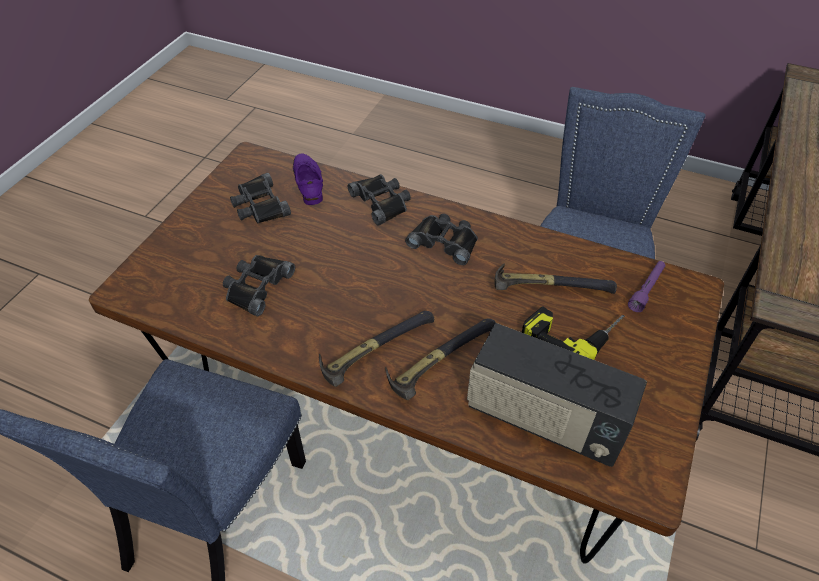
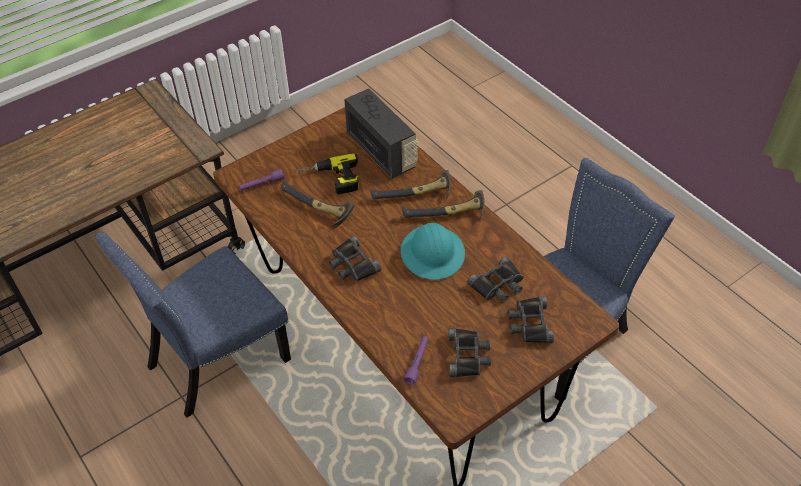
camera: 150 degrees left, 0 degrees up
purple shoe [293,154,323,205] -> purple flashlight [403,336,429,385]
black binoculars [347,174,411,226] -> black binoculars moved to [508,296,554,343]
none -> turquoise hard hat [401,223,465,280]

